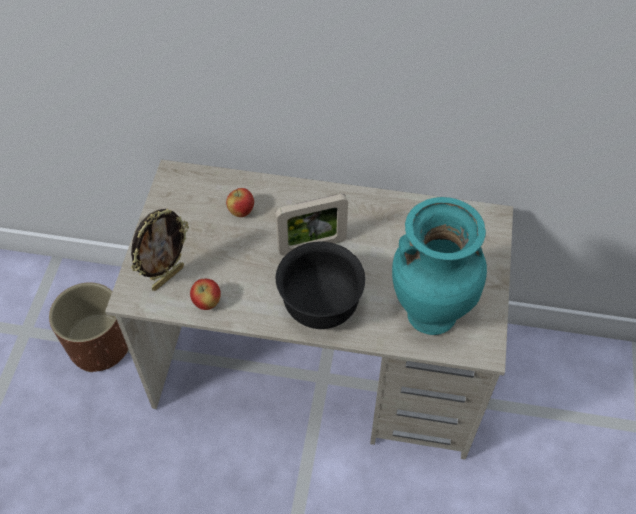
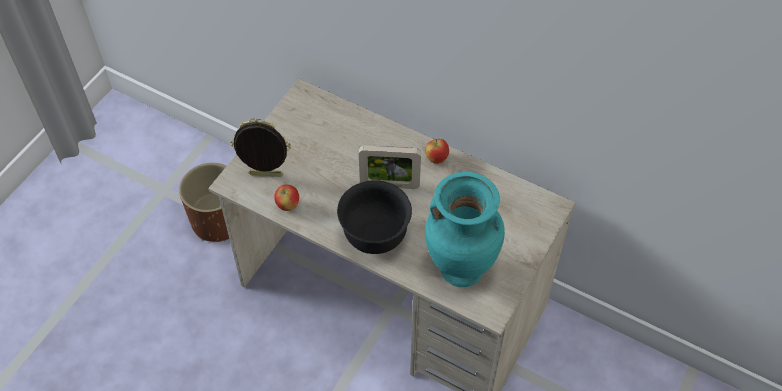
camera: 20 degrees right, 0 degrees up
picture frame [131,209,189,291] -> picture frame turned 150 degrees counterclockwise [231,118,291,177]
apple [226,188,254,217] -> apple moved to [425,139,449,164]

